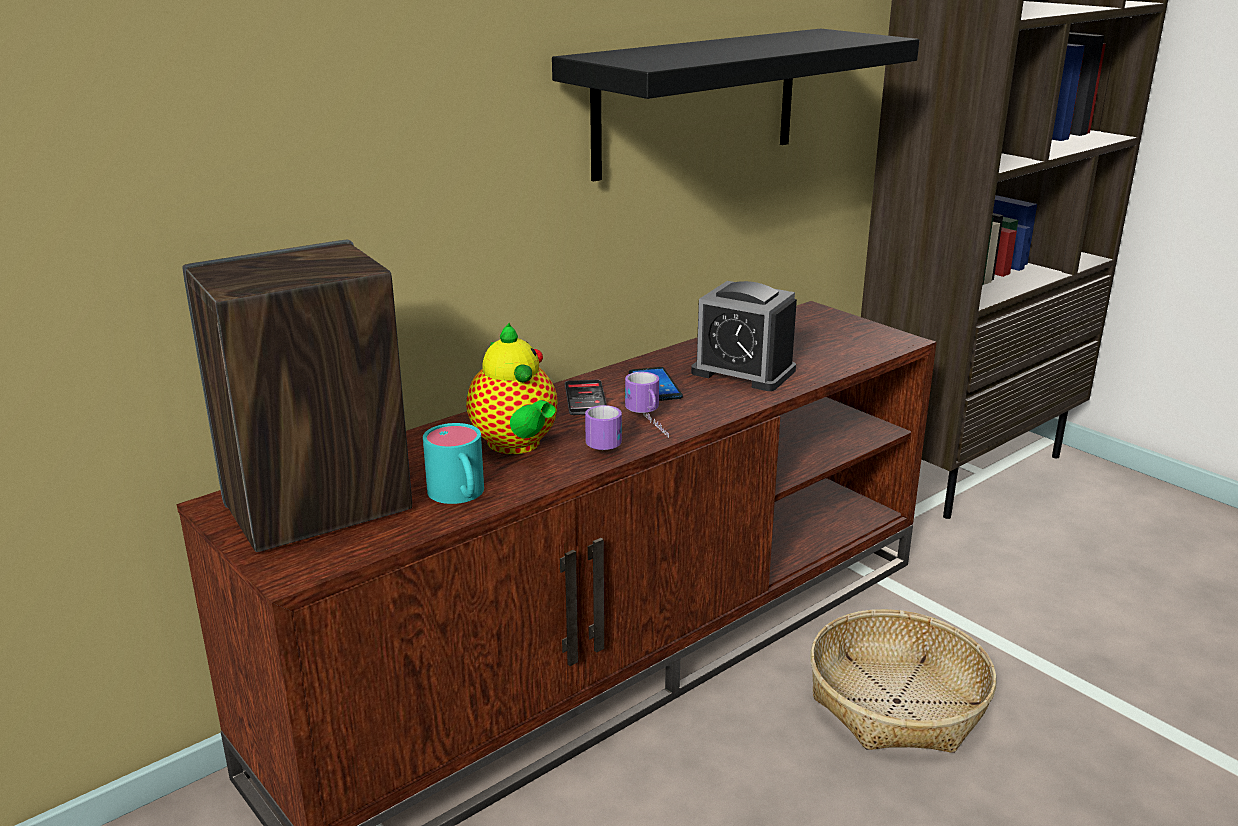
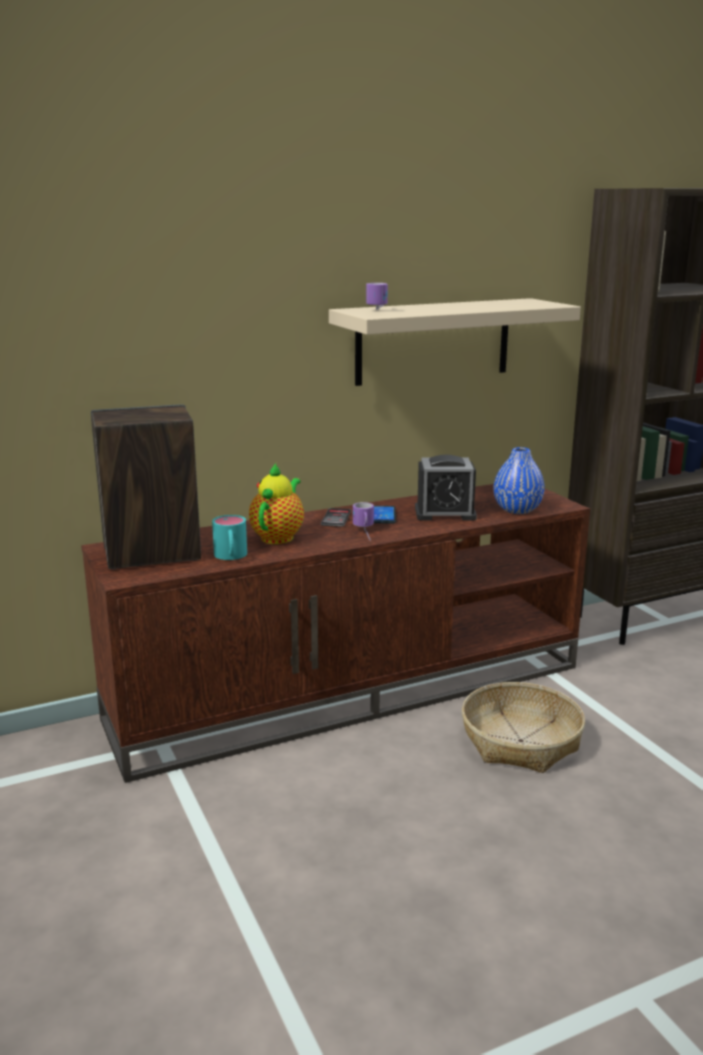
camera: 15 degrees right, 5 degrees down
teapot [466,323,558,454] -> teapot turned 150 degrees counterclockwise [249,463,304,544]
black shelf [552,28,919,181] -> beige shelf [329,298,581,386]
mug [585,405,622,451] -> mug moved to [366,283,388,310]
alarm clock [691,281,797,391] -> alarm clock turned 45 degrees counterclockwise [415,455,477,521]
none -> blue vase [493,447,545,514]

